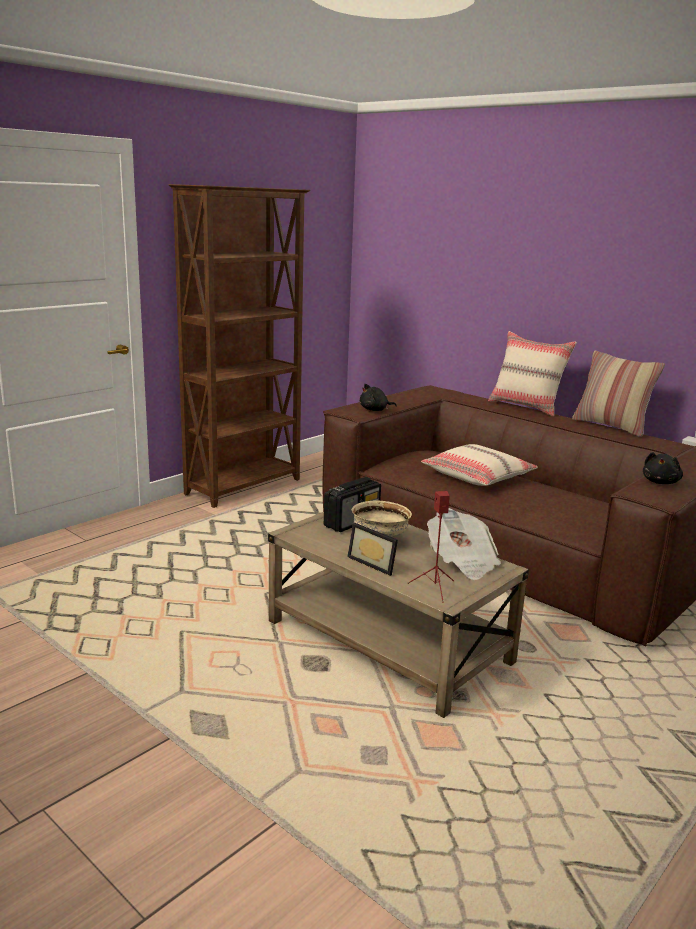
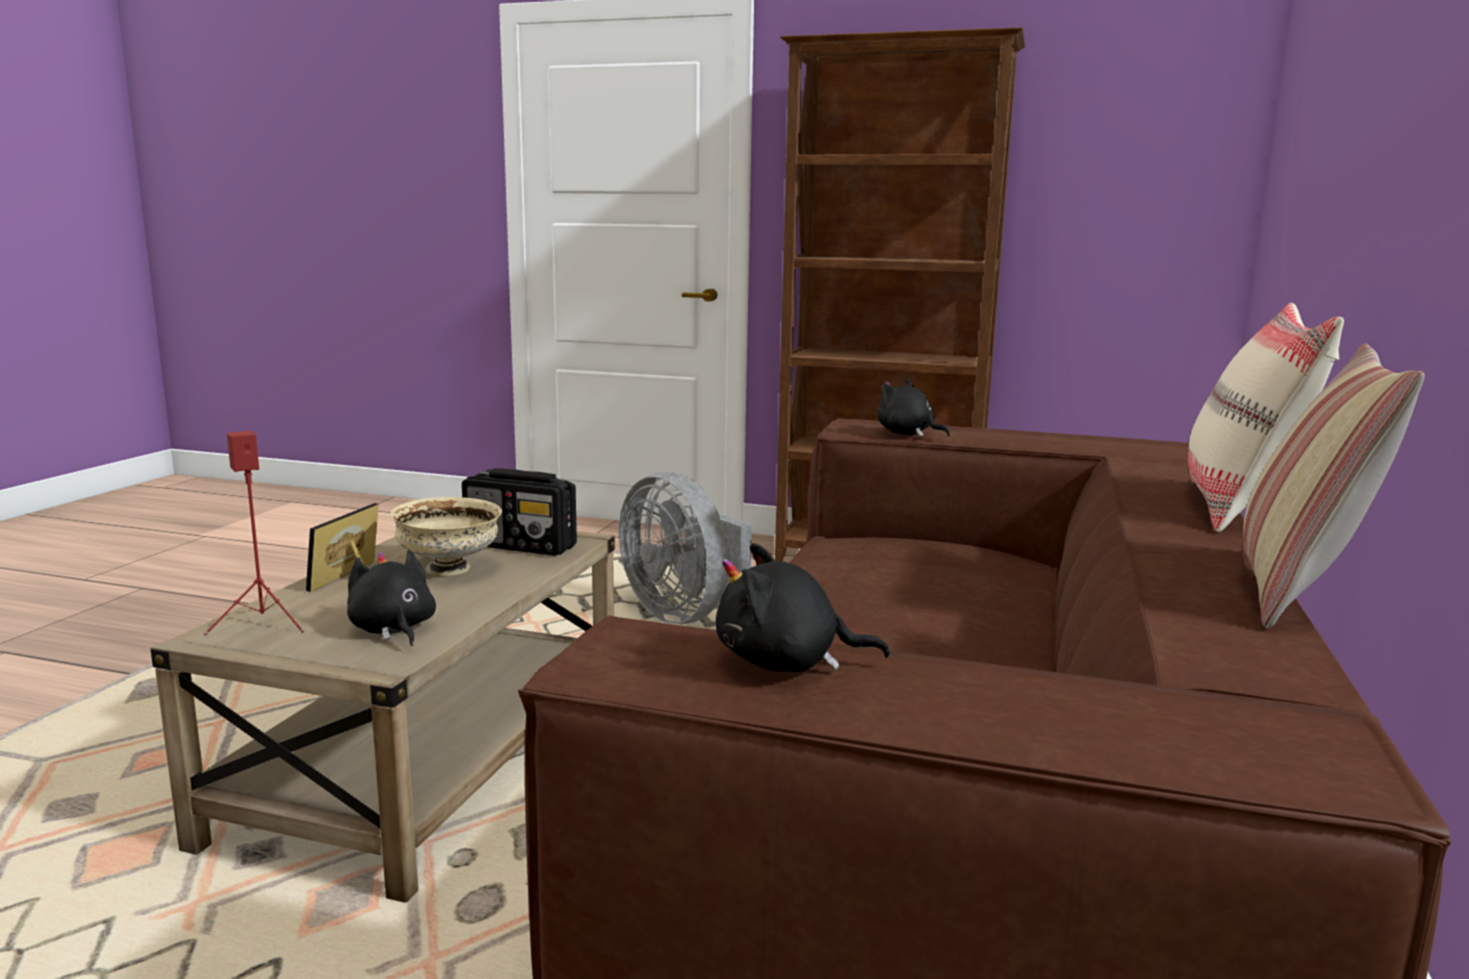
camera: 65 degrees right, 5 degrees down
beige pillow [421,444,538,486] -> none
newspaper [427,508,501,580] -> black plush toy [347,550,436,646]
none -> grey fan [619,472,752,624]

